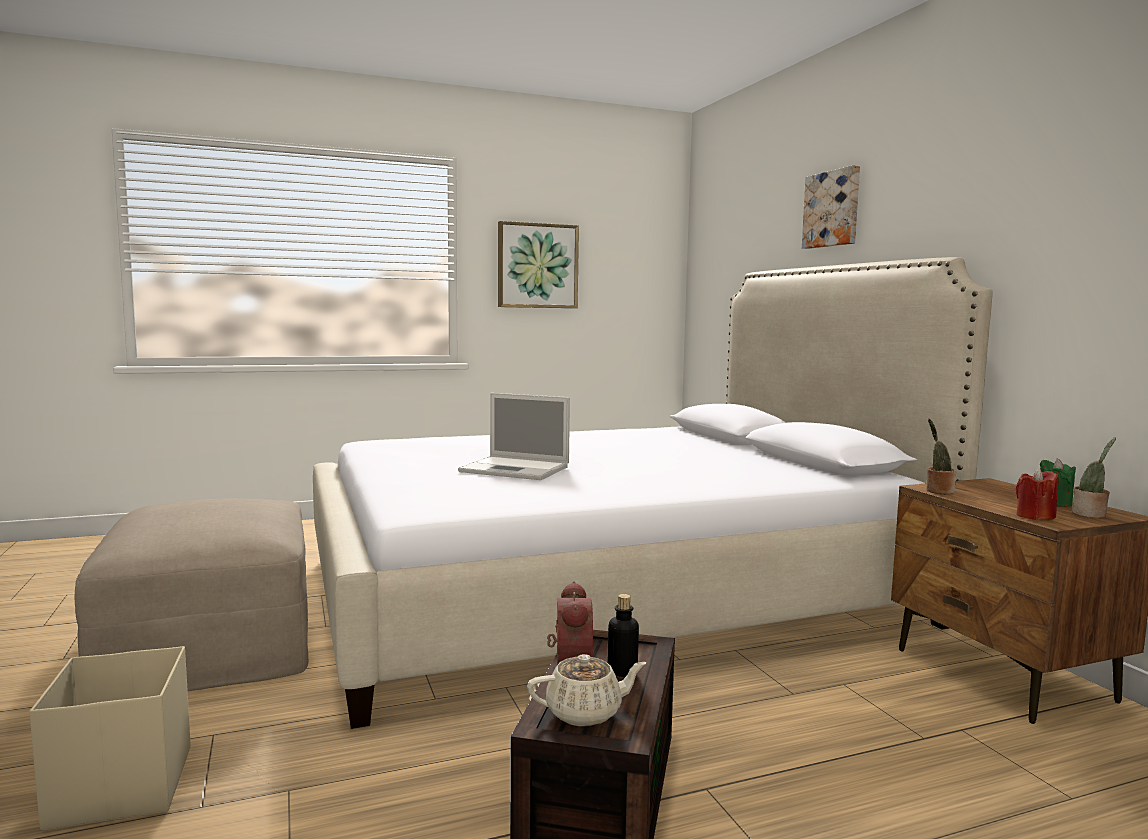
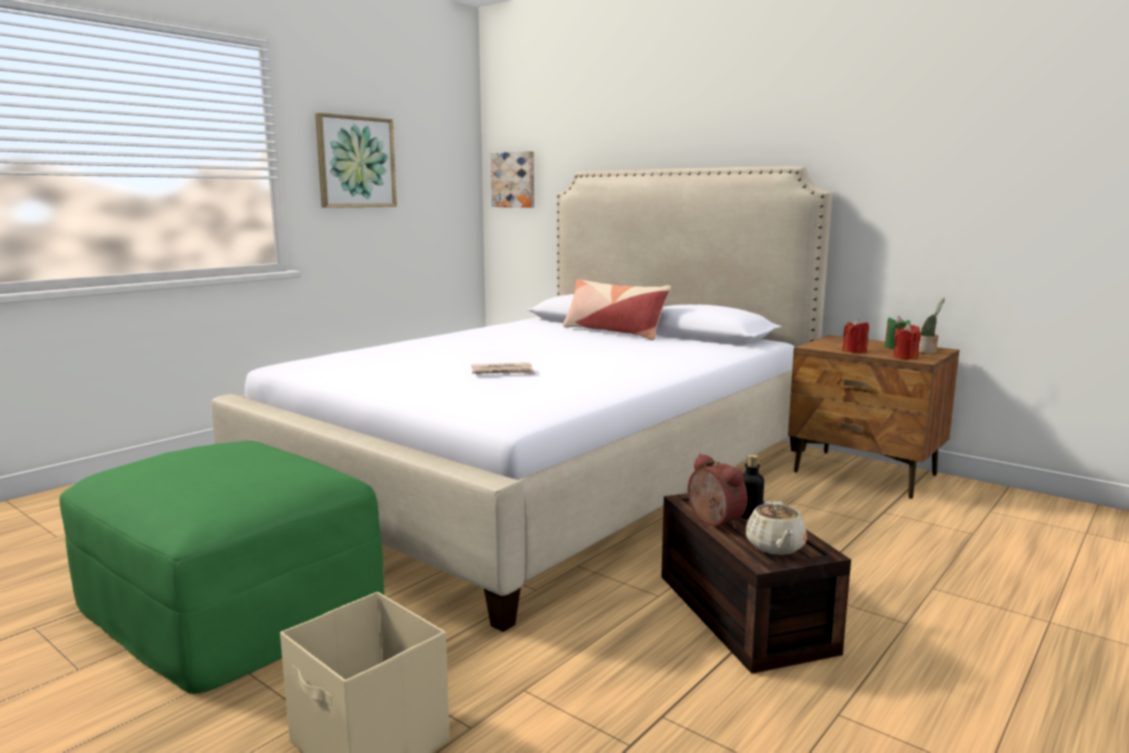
camera: 30 degrees left, 5 degrees up
beige ottoman [75,498,309,691] -> green ottoman [60,441,384,694]
laptop [458,393,570,480] -> newspaper [471,363,535,375]
beige teapot [527,654,647,726] -> beige teapot turned 135 degrees clockwise [746,501,807,555]
picture [802,165,860,249] -> picture moved to [491,151,534,208]
potted plant [926,419,956,494] -> none
none -> pillow [563,279,671,340]
none -> red candle [842,319,869,353]

